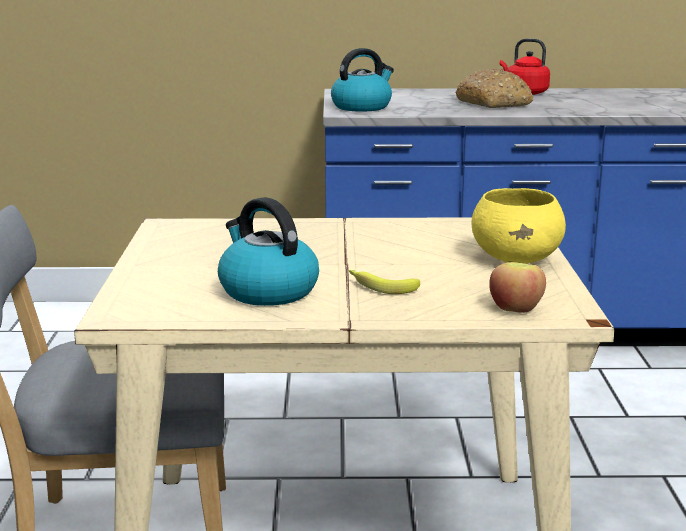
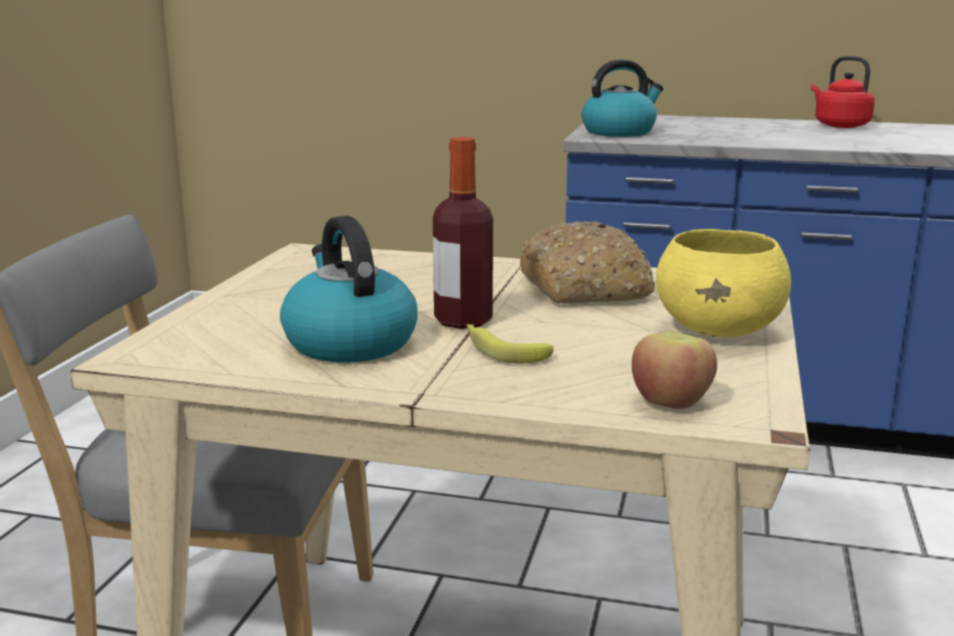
camera: 15 degrees right, 0 degrees up
bread [455,69,533,108] -> bread moved to [520,221,655,303]
none -> bottle [433,137,493,329]

